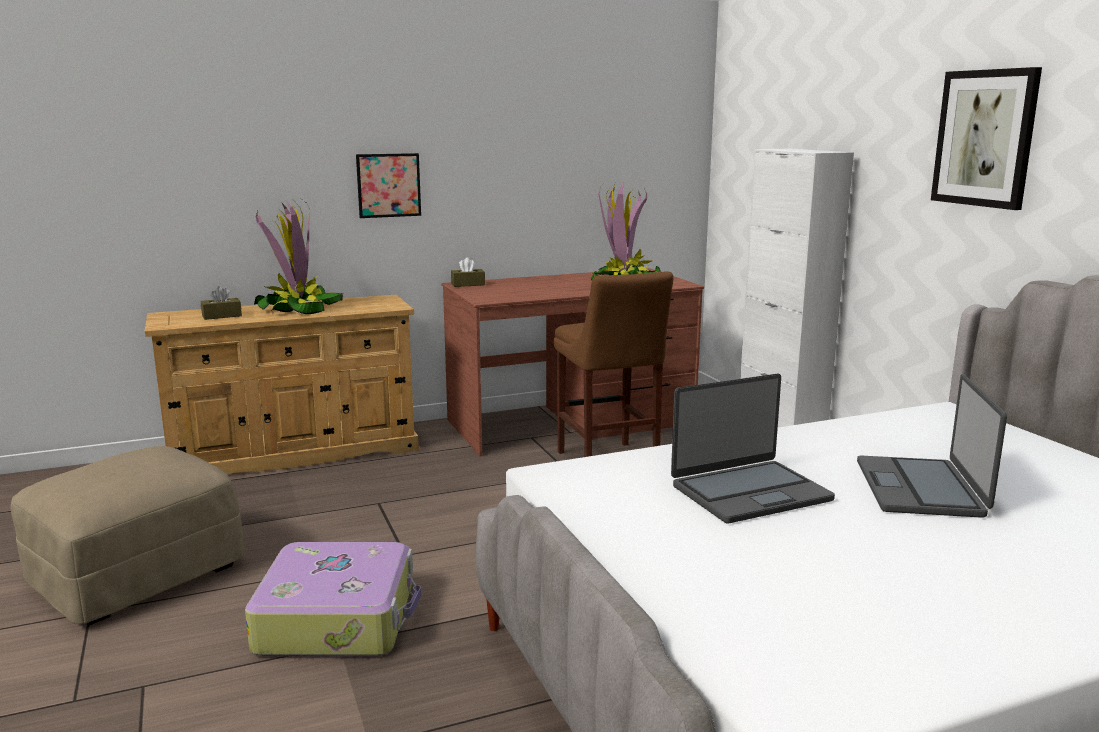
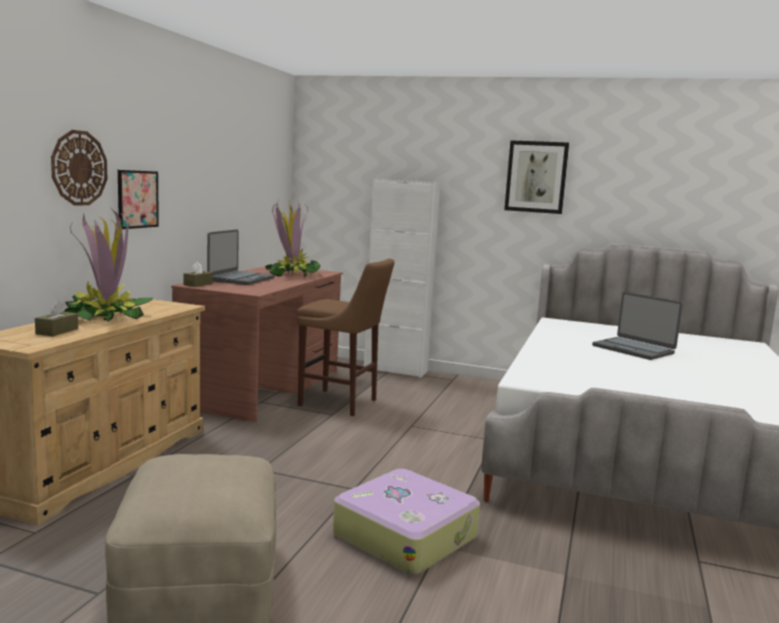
camera: 50 degrees left, 5 degrees down
laptop [671,373,835,524] -> laptop moved to [207,229,275,285]
none -> wall clock [51,130,107,206]

